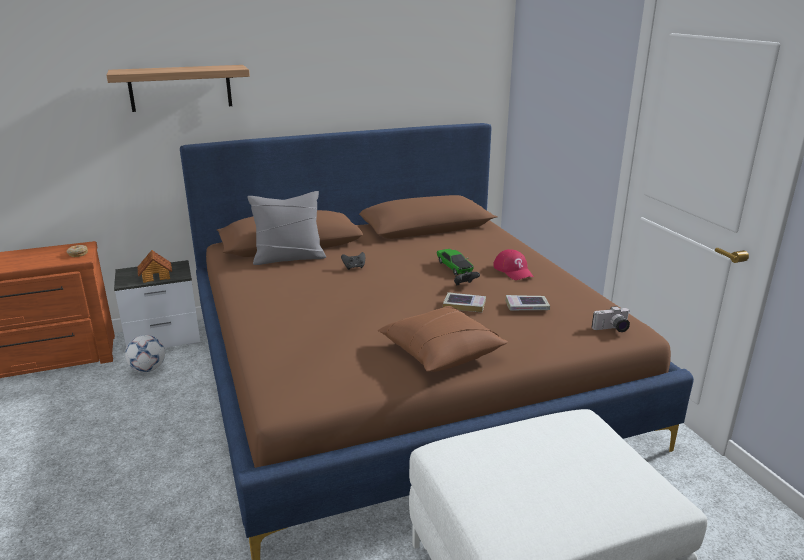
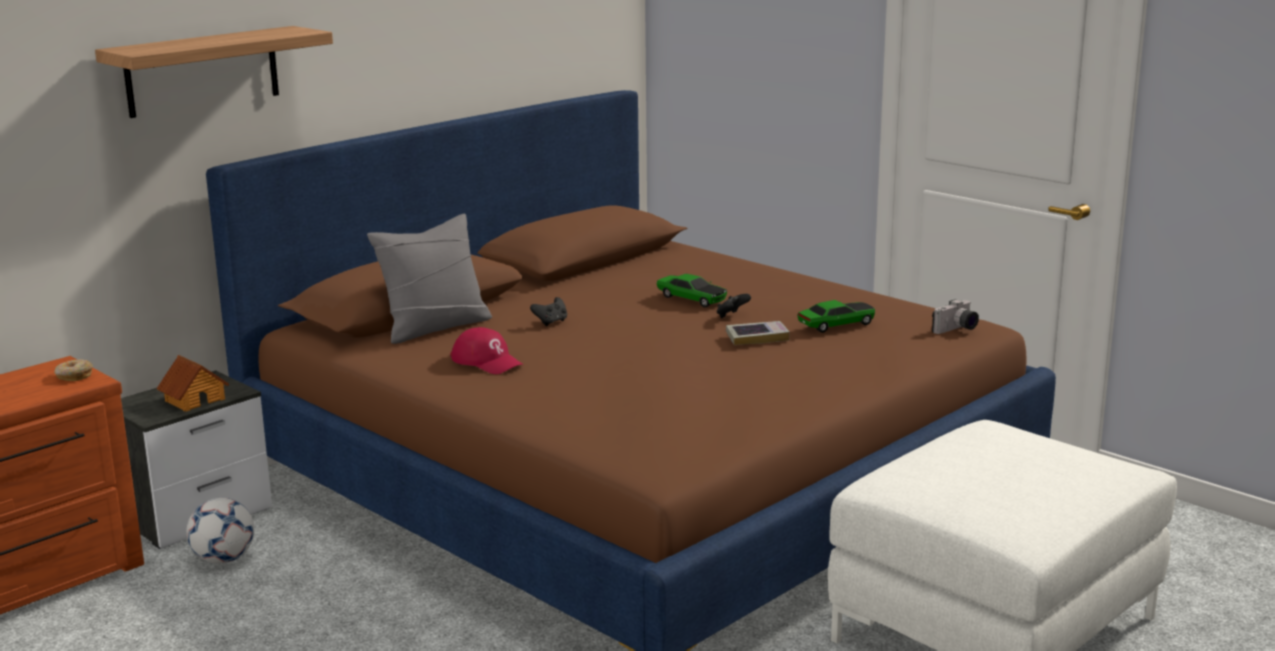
camera: 25 degrees left, 5 degrees down
brown pillow [378,306,508,372] -> none
red cap [493,249,534,280] -> red cap moved to [450,327,524,374]
book [506,295,550,310] -> toy car [797,300,875,333]

